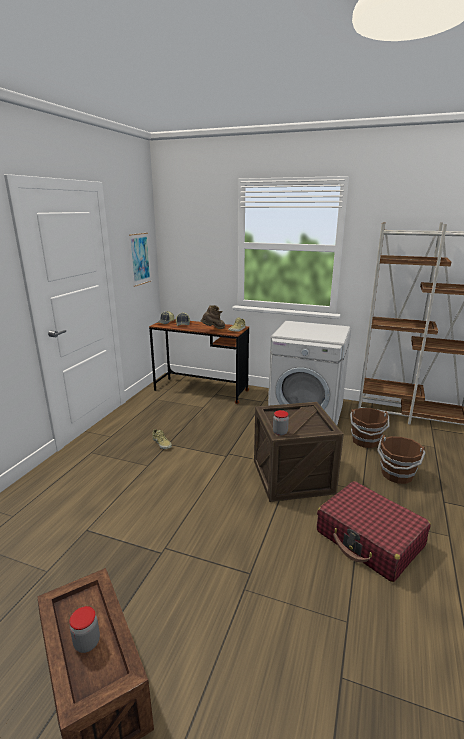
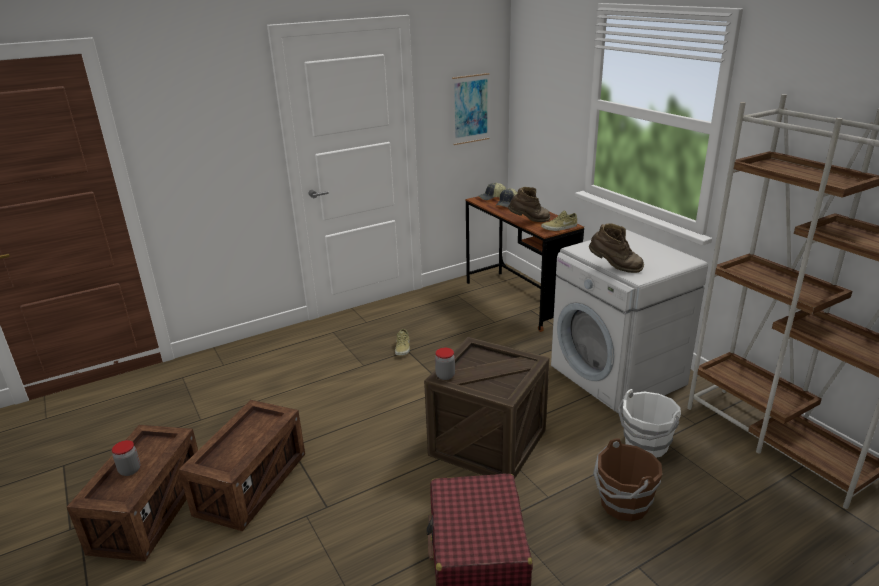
camera: 40 degrees right, 5 degrees up
brown bucket [350,408,389,448] -> white bucket [617,389,681,458]
none -> crate [179,400,305,532]
none -> brown boot [589,223,644,273]

